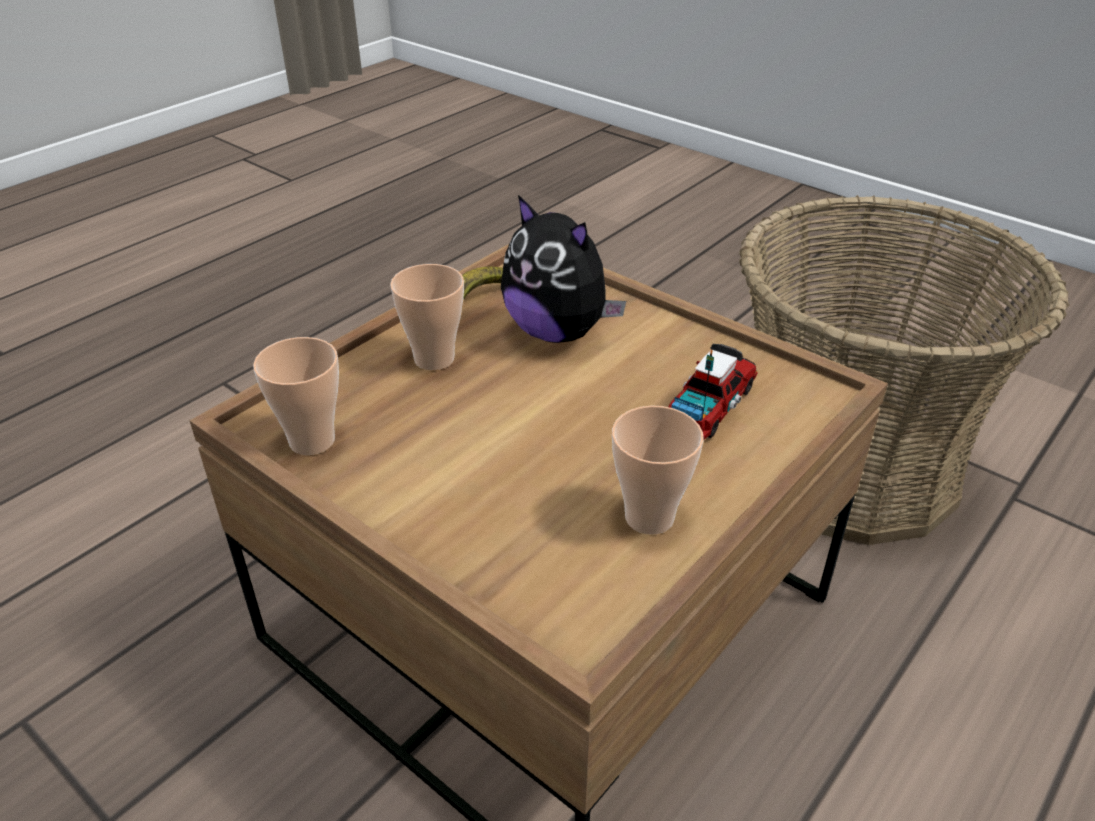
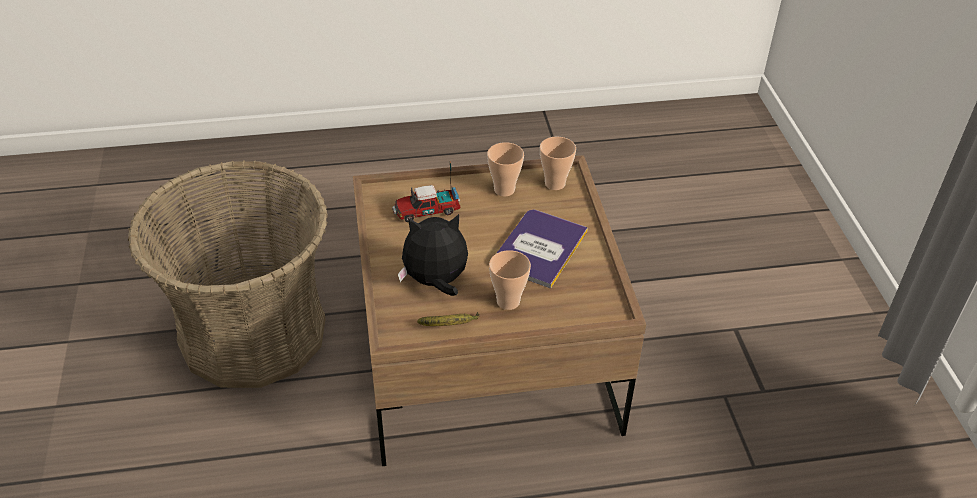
camera: 140 degrees left, 5 degrees up
cup [253,337,339,455] -> cup moved to [540,136,576,190]
plush toy [501,195,626,343] -> plush toy turned 90 degrees counterclockwise [398,214,468,296]
none -> book [497,210,588,289]

